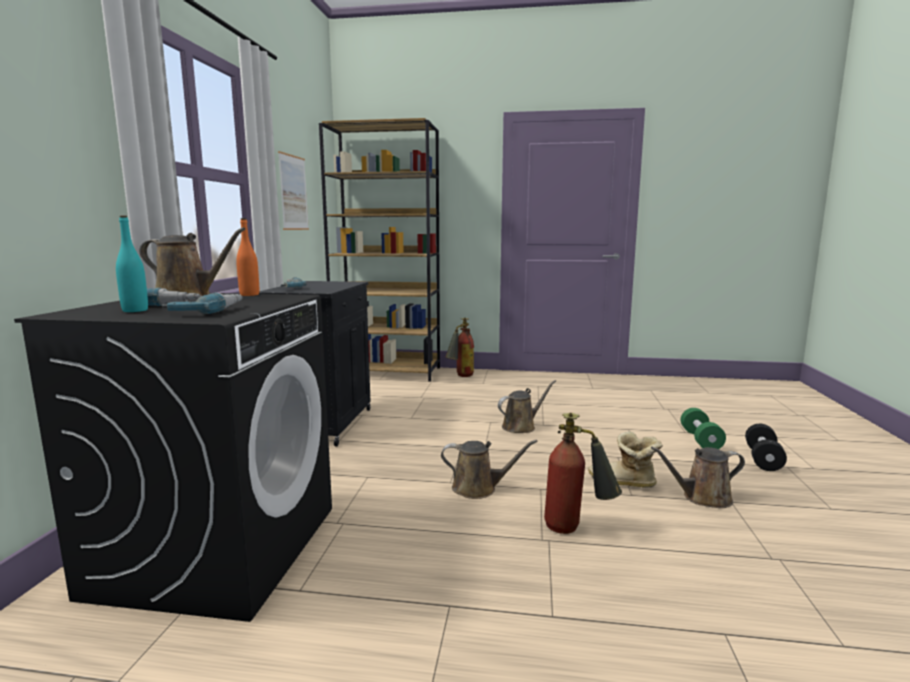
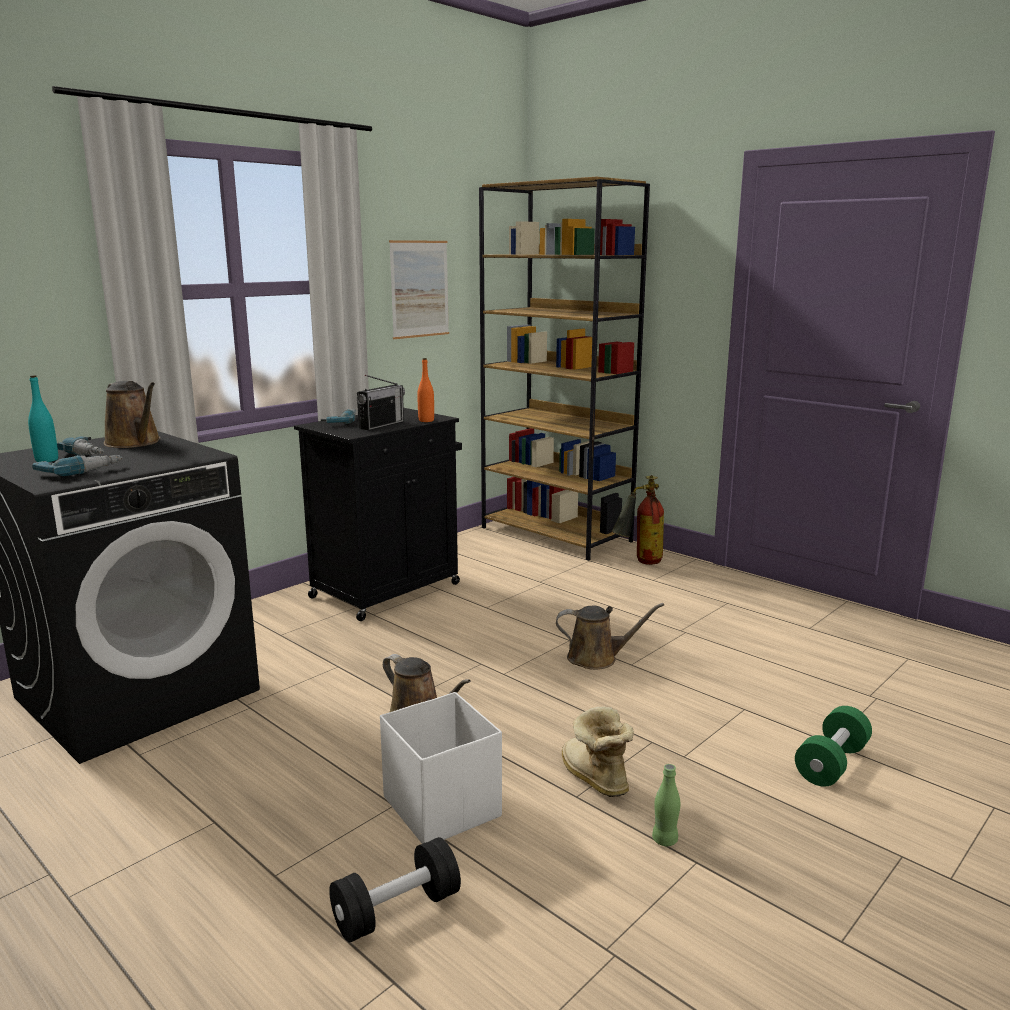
camera: 35 degrees right, 5 degrees up
orange bottle [236,218,259,296] -> orange bottle moved to [417,358,434,422]
fire extinguisher [544,413,622,534] -> white storage box [380,692,502,844]
brown watering can [651,447,745,508] -> green bottle [652,764,680,846]
black dumbbell [745,424,787,471] -> black dumbbell moved to [329,837,461,943]
none -> radio [357,375,405,430]

